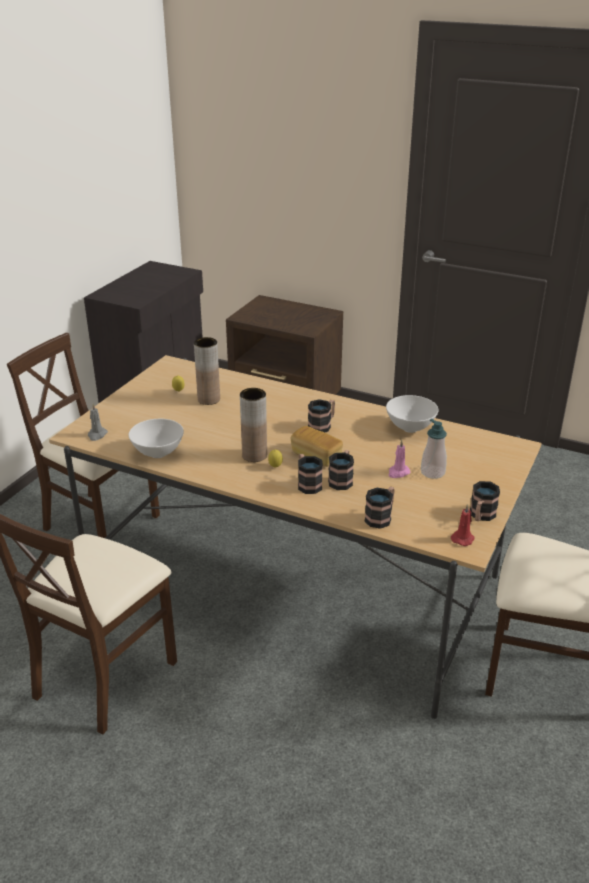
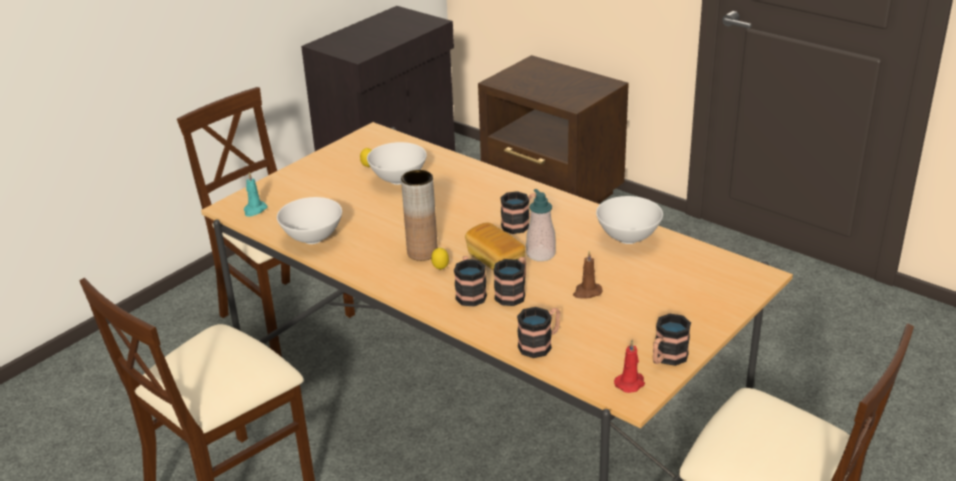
camera: 15 degrees right, 0 degrees up
grey candle [88,404,108,441] -> turquoise candle [244,172,268,217]
brown vase [194,337,220,405] -> white bowl [367,142,427,185]
pink candle [388,440,410,478] -> brown candle [573,251,602,298]
soap dispenser [421,419,447,479] -> soap dispenser moved to [526,189,556,261]

